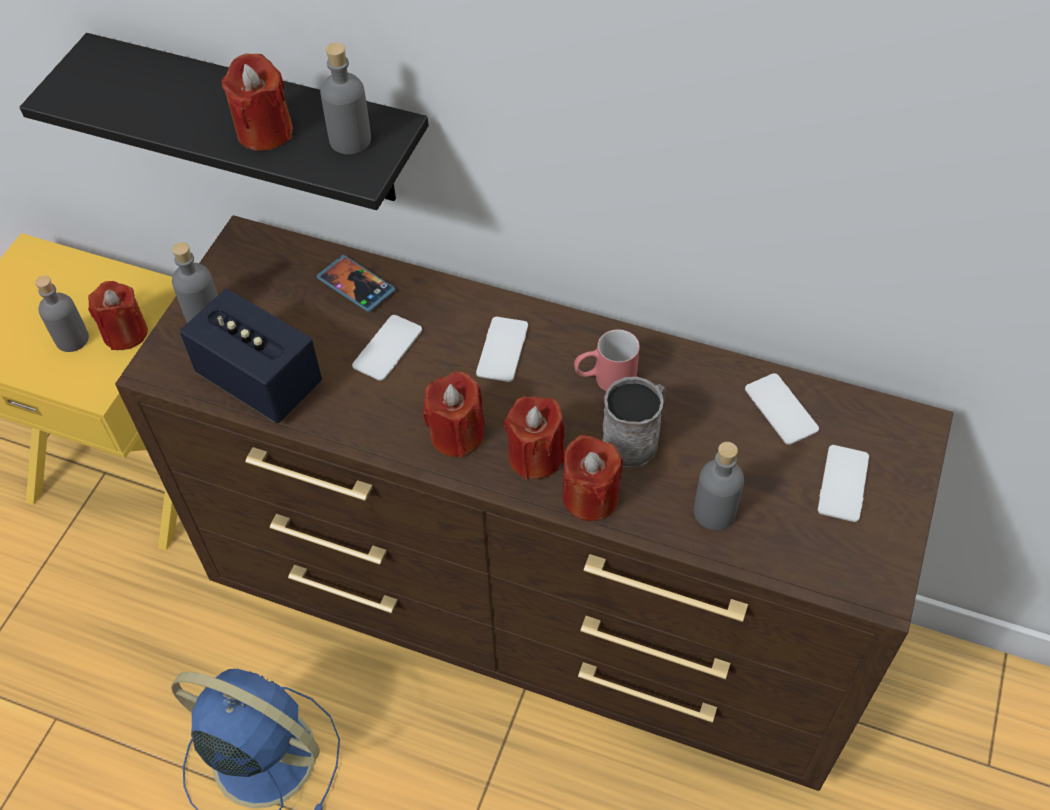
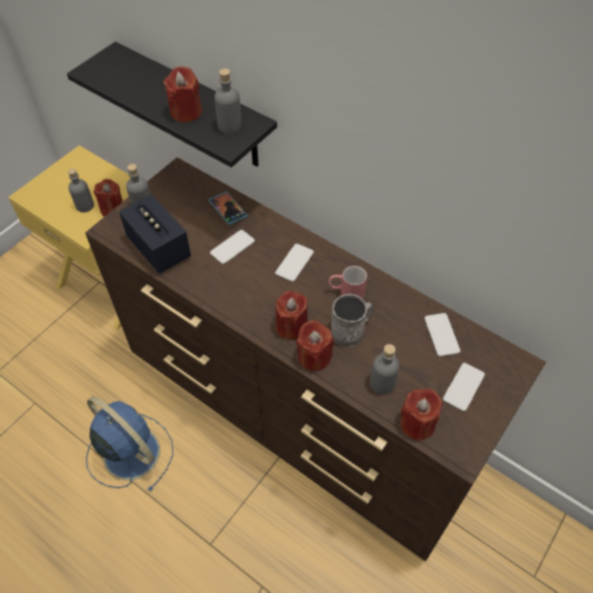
camera: 15 degrees right, 0 degrees up
red candle [423,371,485,458] -> red candle moved to [400,389,443,441]

